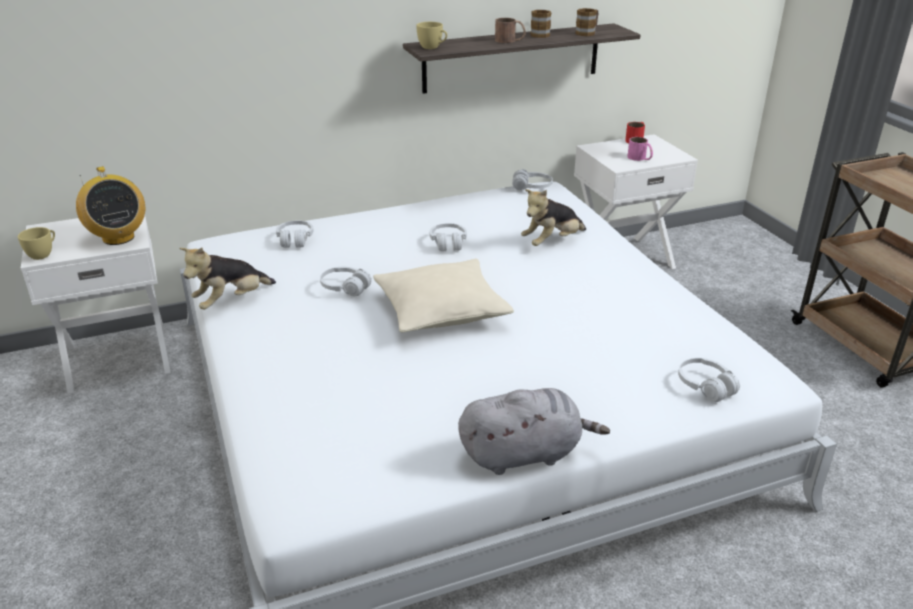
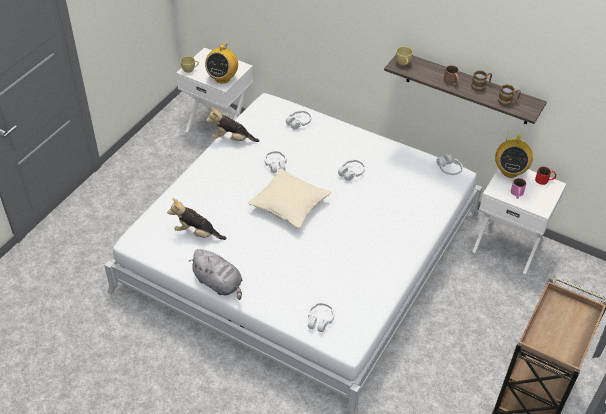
camera: 50 degrees right, 15 degrees up
plush toy [521,189,586,246] -> plush toy moved to [167,198,226,240]
none -> radio [495,132,533,178]

